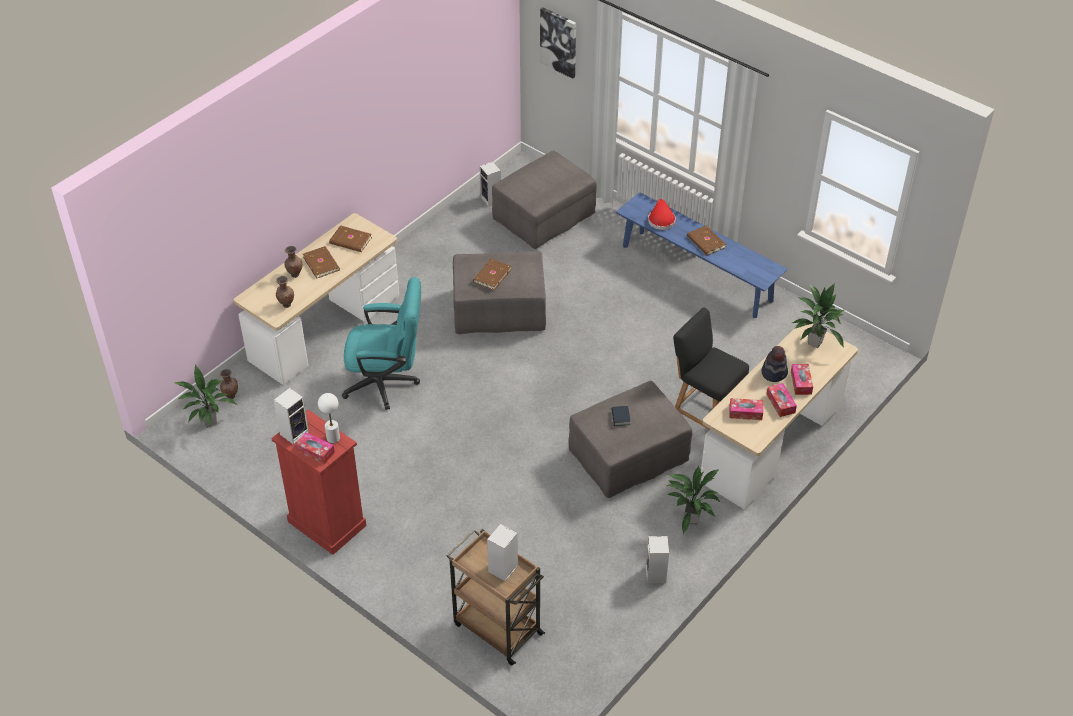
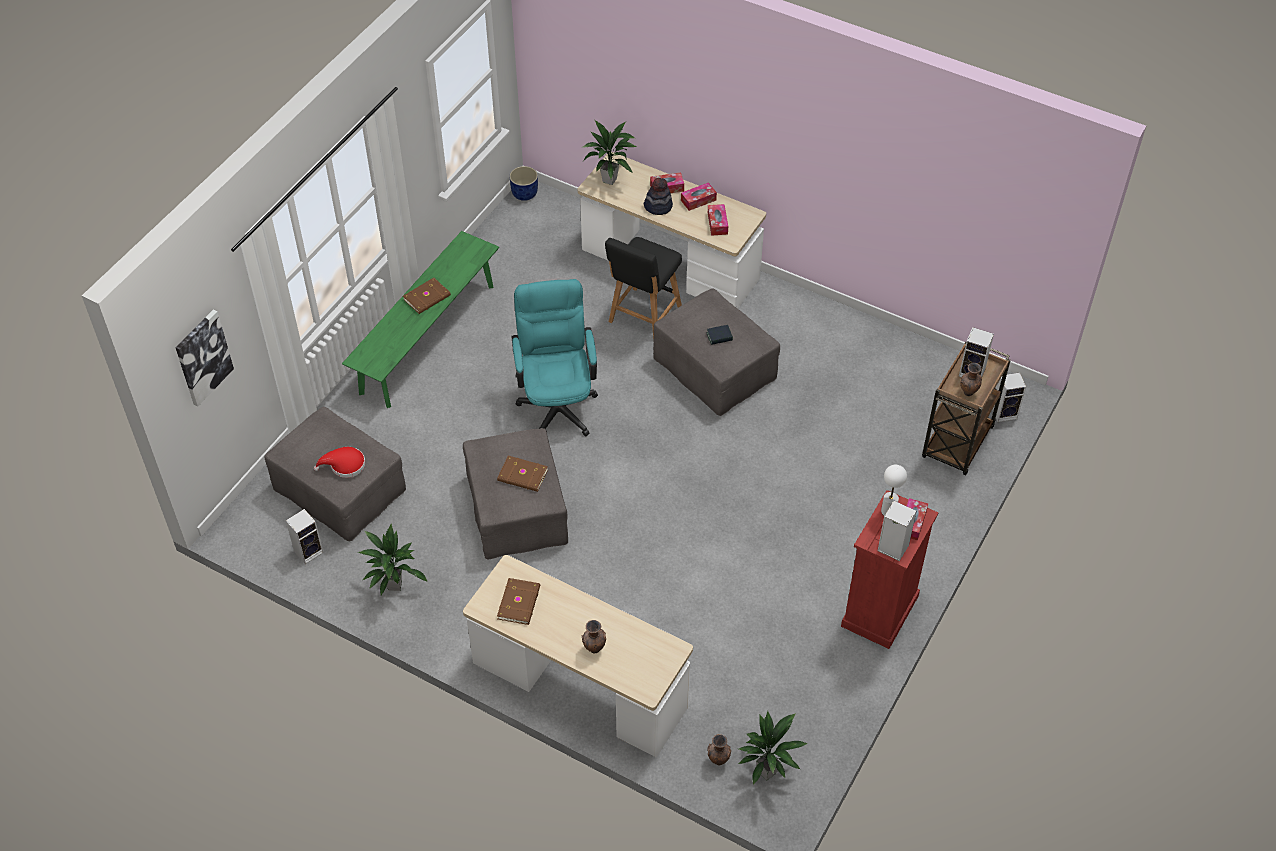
camera: 100 degrees left, 5 degrees up
brown vase [276,276,294,308] -> brown vase moved to [960,363,982,396]
brown book [303,246,340,279] -> none
turquoise office chair [342,277,421,410] -> turquoise office chair moved to [511,279,598,436]
blue bench [616,192,788,318] -> green bench [342,231,499,408]
speaker [646,536,669,584] -> speaker moved to [992,373,1026,422]
red hat [648,199,675,230] -> red hat moved to [314,447,365,478]
potted plant [667,466,720,534] -> potted plant moved to [358,524,428,595]
none -> blue planter [509,166,538,201]

